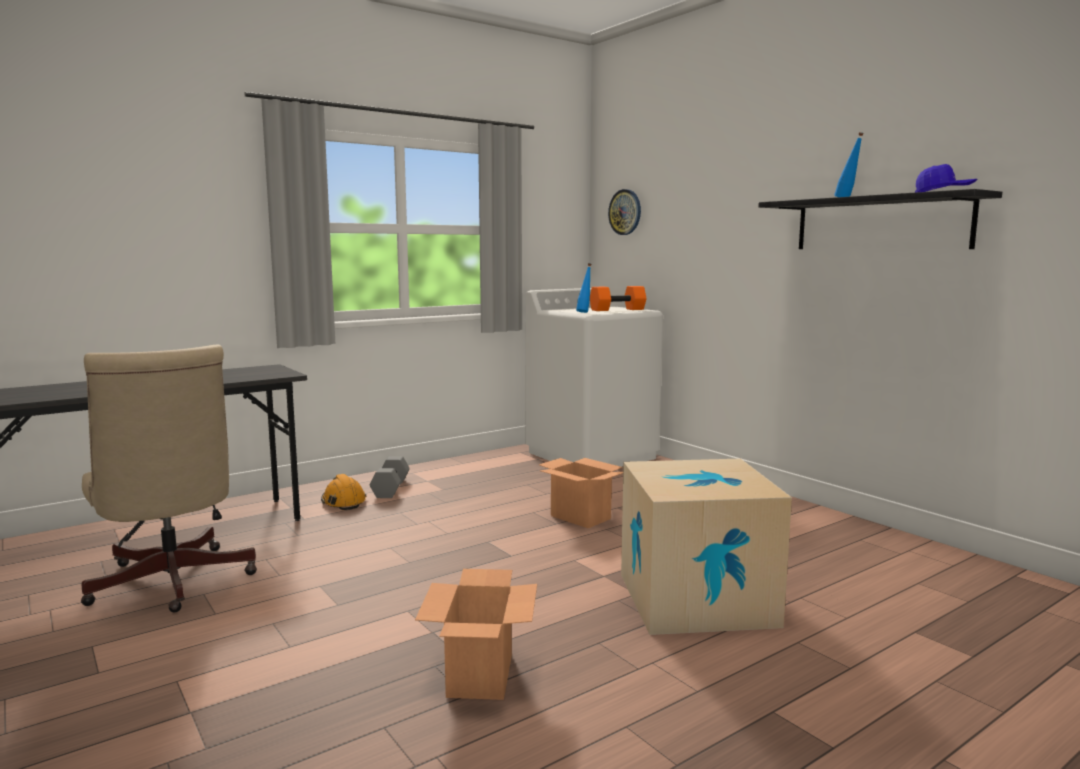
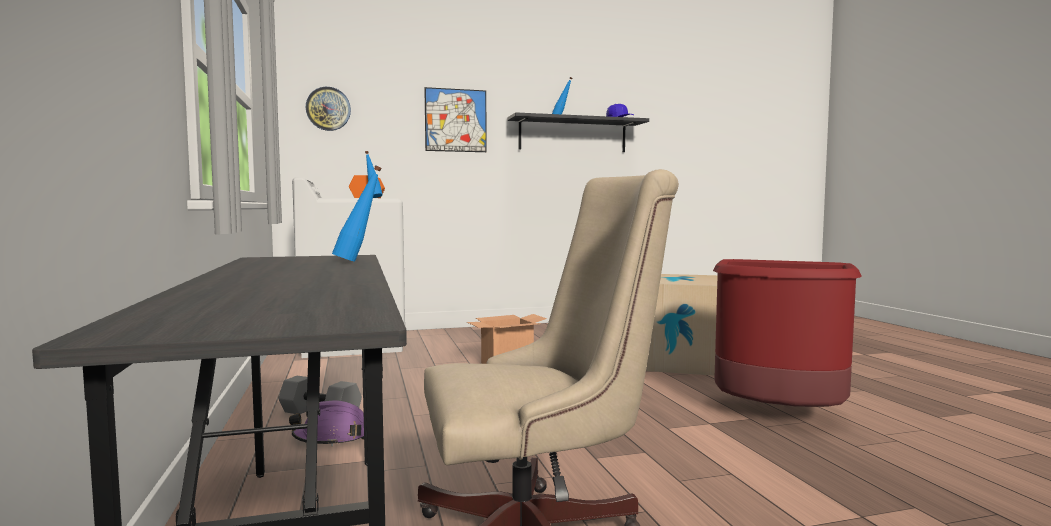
camera: 70 degrees left, 5 degrees down
orange hard hat [321,474,367,510] -> purple hard hat [289,400,364,447]
cardboard box [415,569,537,700] -> red trash can [713,259,862,407]
none -> blue bottle [332,165,382,262]
none -> picture [424,87,487,152]

